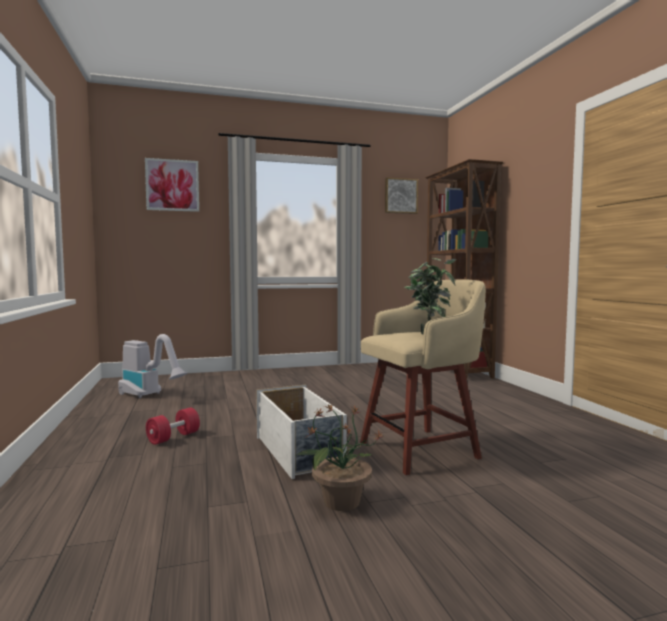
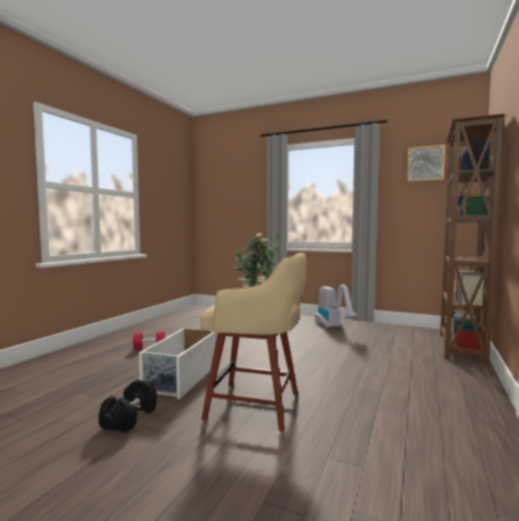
camera: 40 degrees right, 0 degrees up
vacuum cleaner [118,334,187,398] -> vacuum cleaner moved to [315,284,358,328]
picture [145,158,199,212] -> none
potted plant [297,404,384,511] -> black dumbbell [98,379,157,432]

